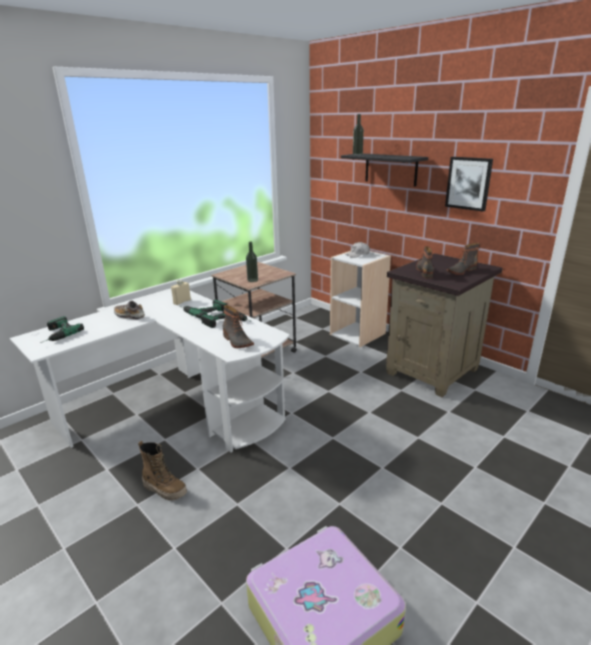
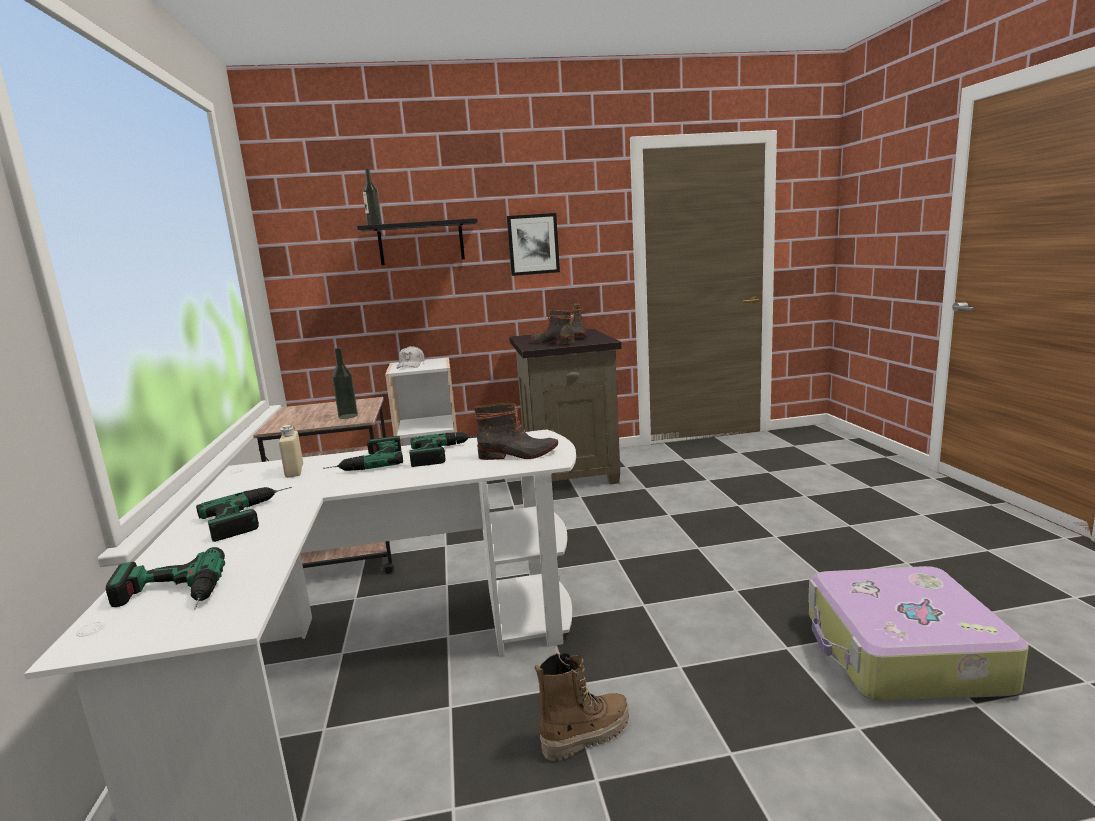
camera: 55 degrees left, 10 degrees down
shoe [114,301,145,320] -> power drill [196,487,292,542]

